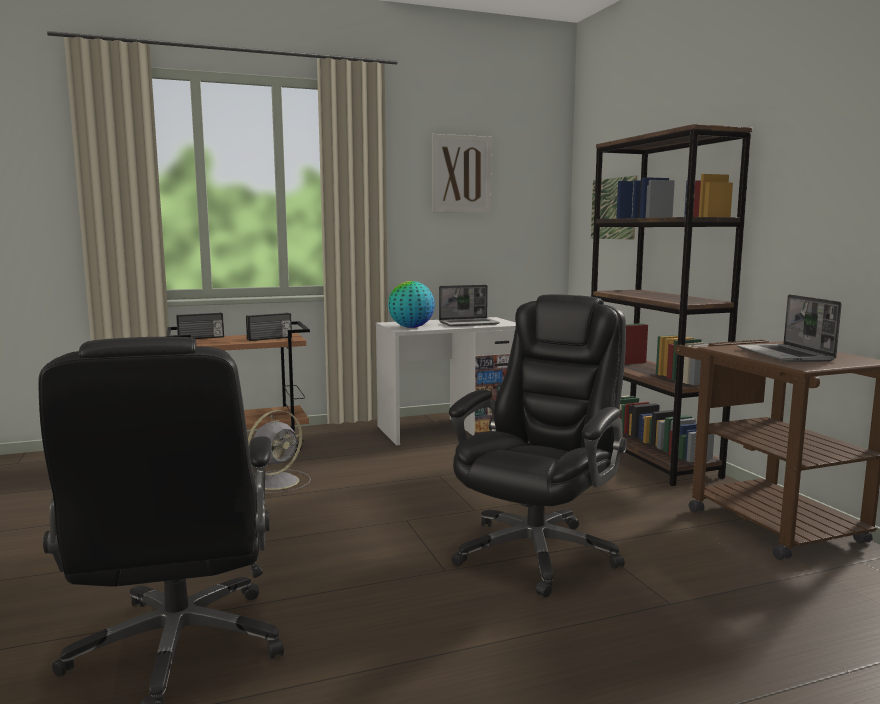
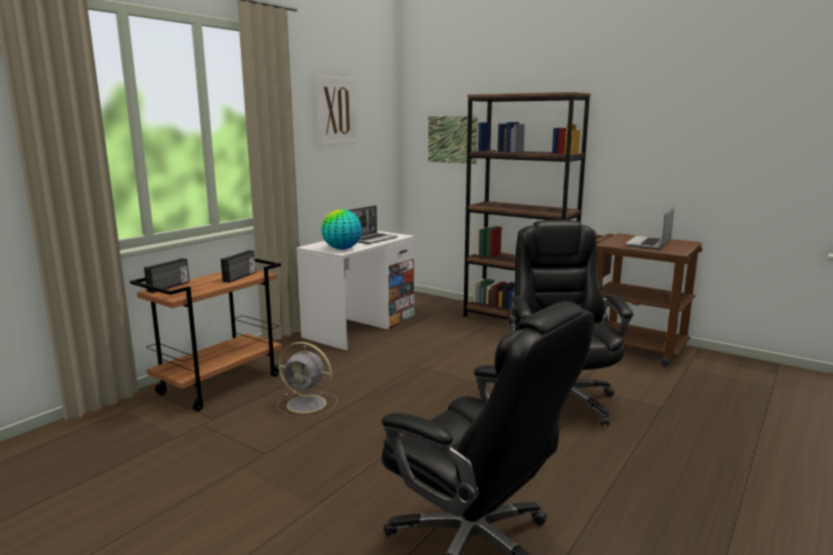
camera: 35 degrees left, 5 degrees up
grey fan [248,410,311,493] -> grey fan turned 105 degrees clockwise [277,342,338,418]
laptop [737,294,842,362] -> laptop turned 75 degrees clockwise [625,208,674,250]

